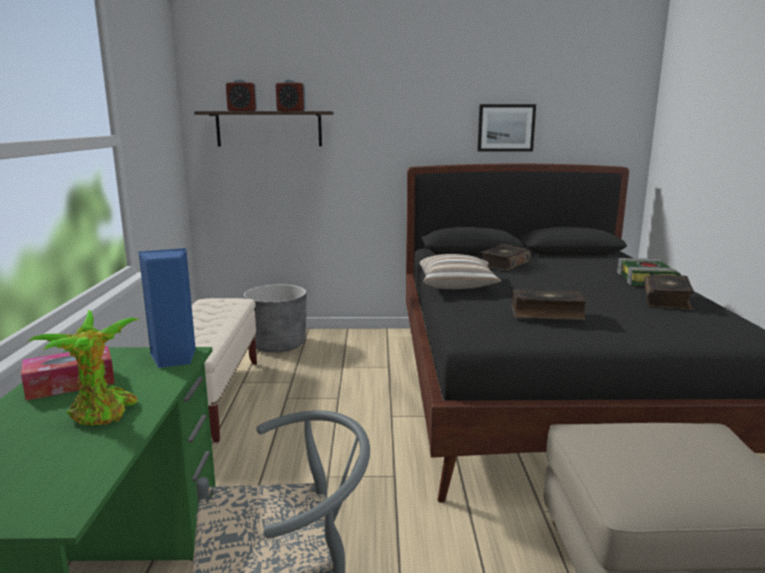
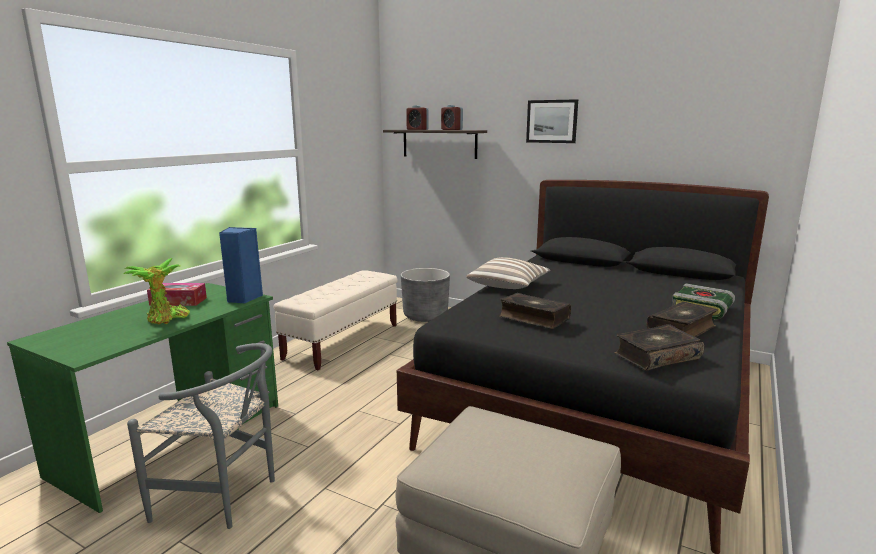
camera: 30 degrees right, 0 degrees up
picture [477,104,536,152] -> picture moved to [526,99,578,143]
book [481,244,531,271] -> book moved to [614,324,704,371]

